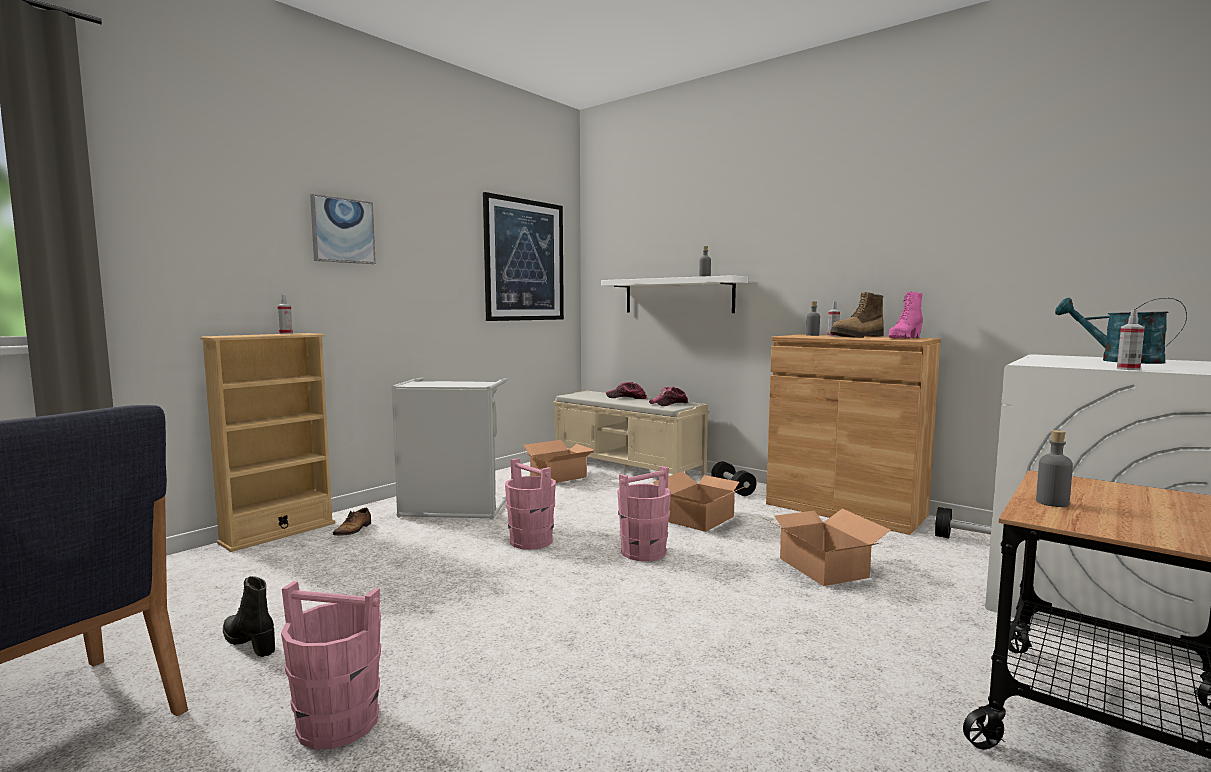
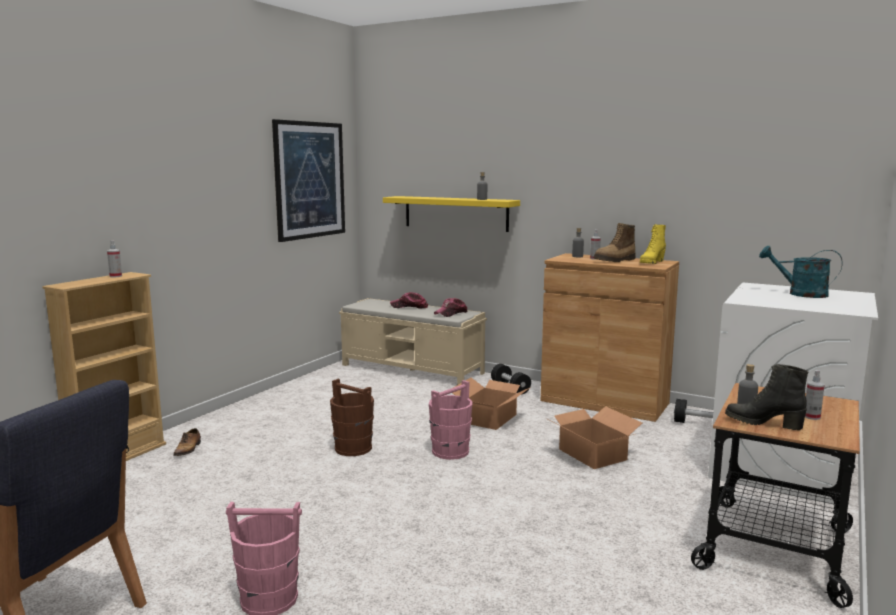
camera: 10 degrees left, 5 degrees up
black boot [223,576,275,657] -> black boot moved to [725,364,809,430]
picture [310,194,376,264] -> none
grey laundry basket [391,377,508,519] -> none
pink bucket [505,458,556,550] -> brown bucket [330,379,374,456]
cardboard box [523,440,595,483] -> none
white shelf [601,275,748,313] -> yellow shelf [383,196,520,232]
pink boot [889,291,923,339] -> yellow boot [640,224,666,264]
spray bottle [1117,310,1145,370] -> spray bottle moved to [805,370,825,420]

